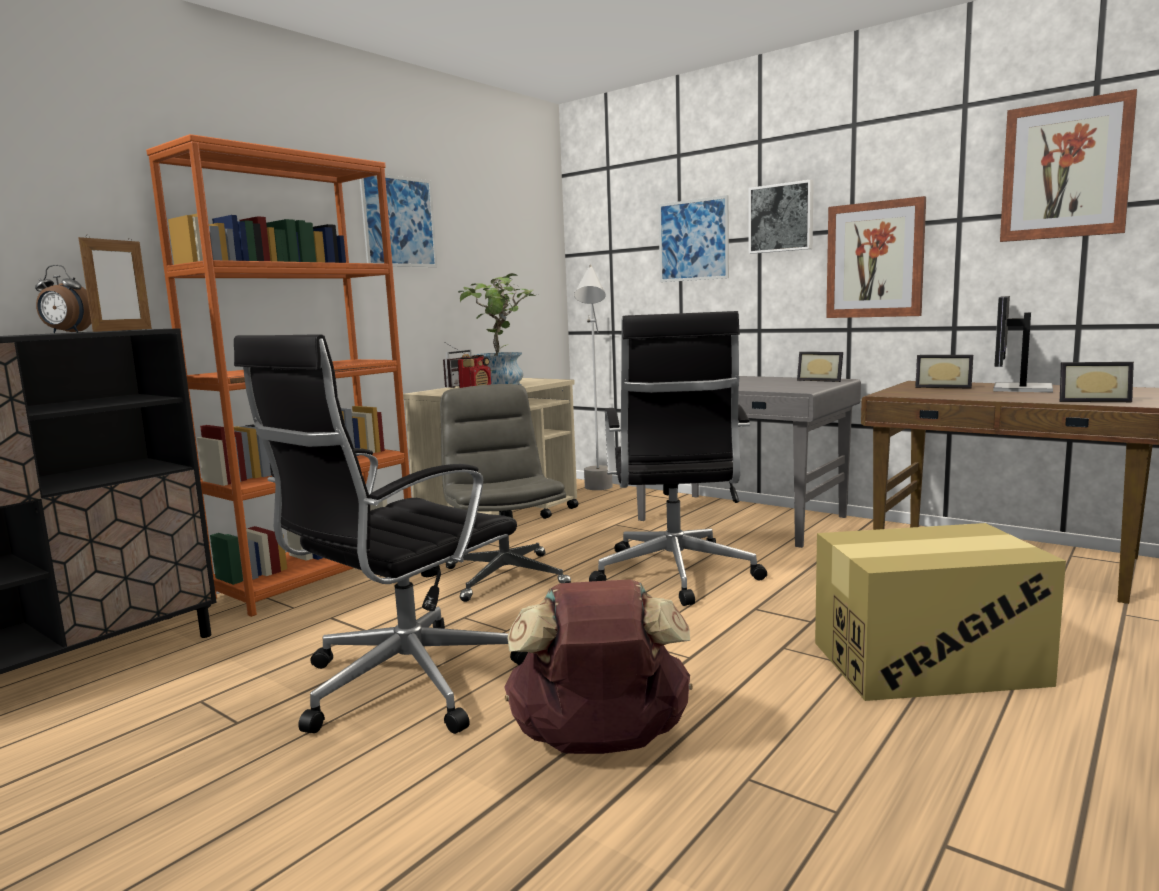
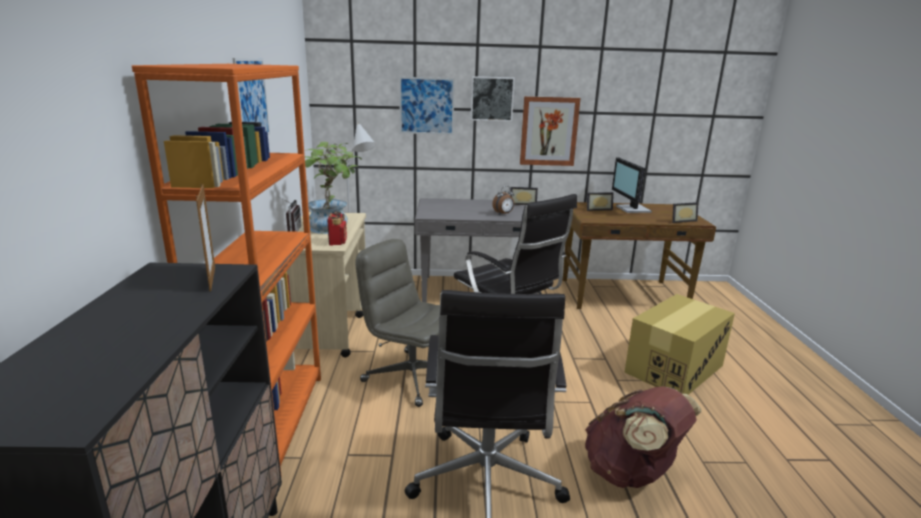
camera: 40 degrees left, 10 degrees up
alarm clock [35,265,91,333] -> alarm clock moved to [492,186,514,215]
picture [1000,89,1137,242] -> none

